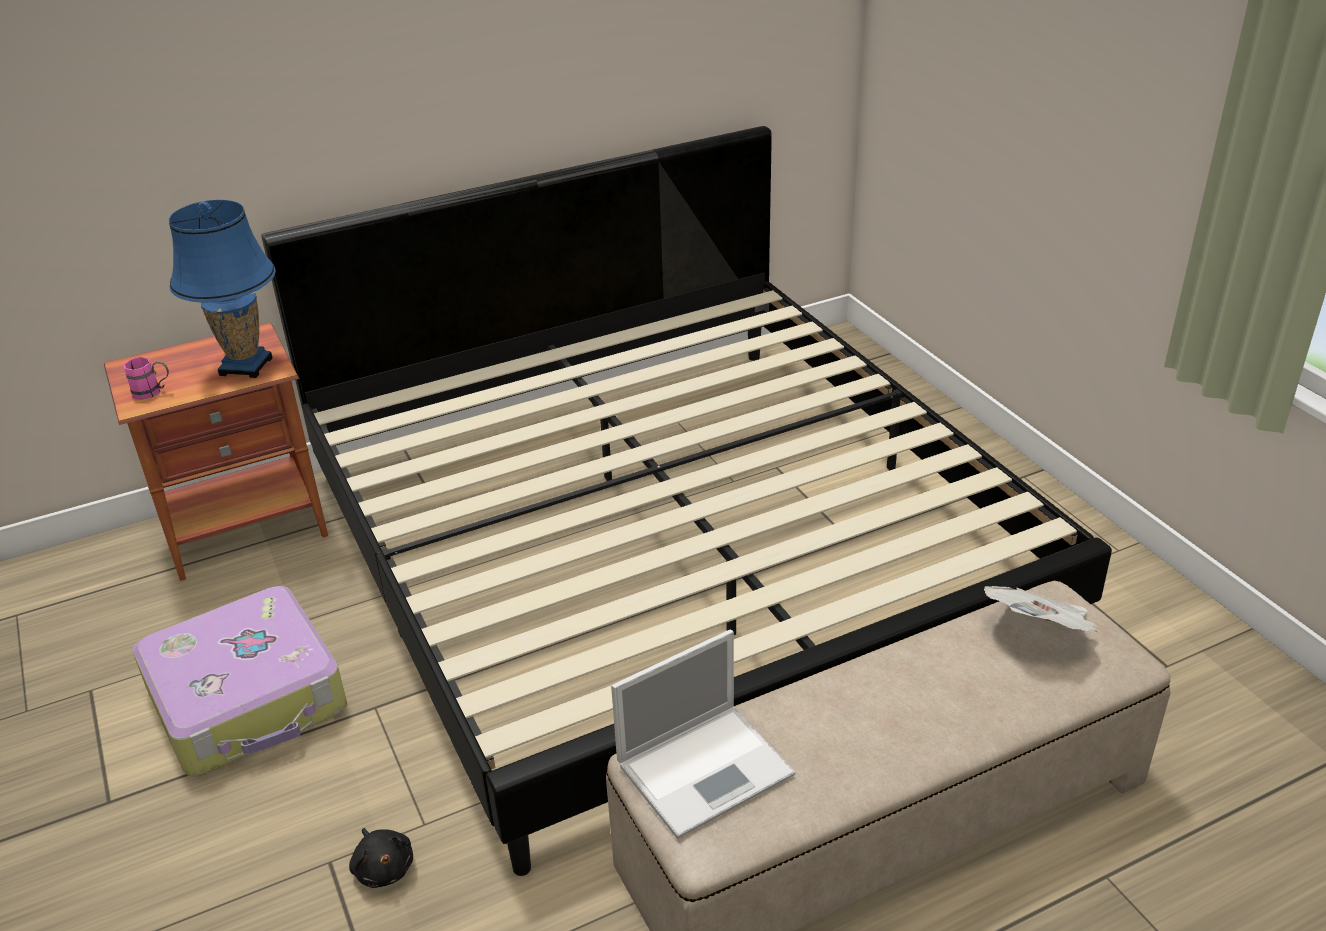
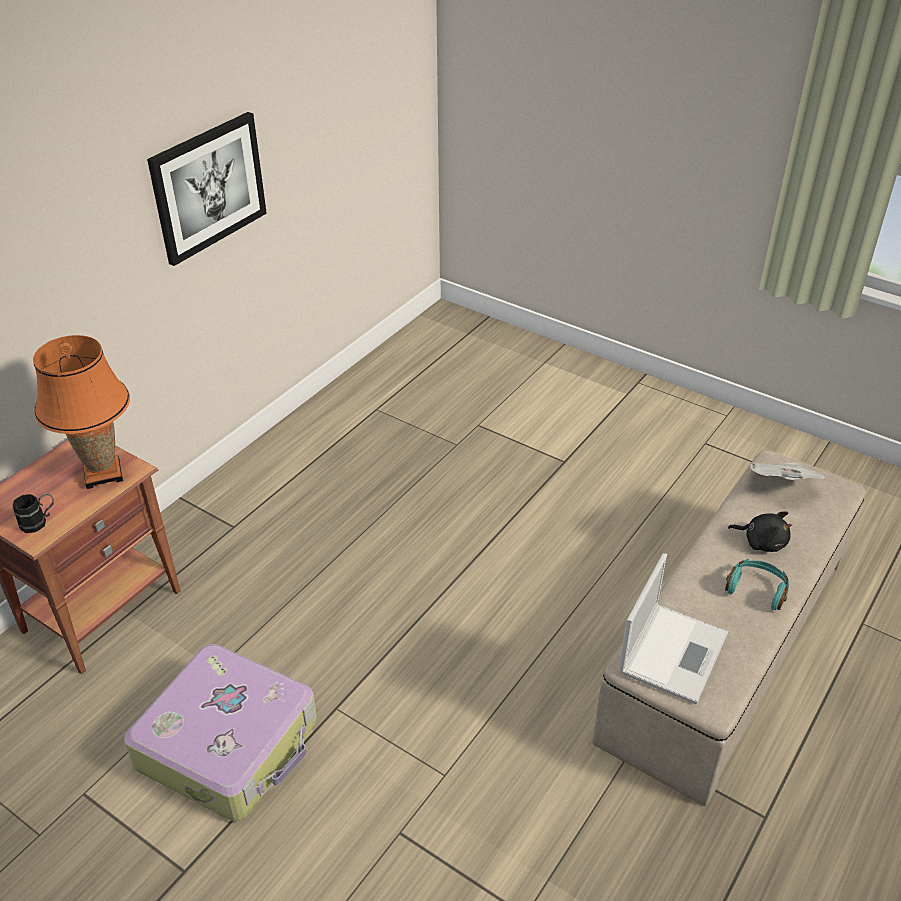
camera: 30 degrees left, 5 degrees up
pink mug [124,357,169,400] -> black mug [12,493,54,533]
blue table lamp [169,200,276,378] -> orange table lamp [33,335,130,489]
bed [261,126,1112,876] -> none
black plush toy [349,828,413,888] -> black plush toy moved to [728,512,792,552]
none -> picture [147,112,267,266]
none -> turquoise headphones [725,559,789,610]

